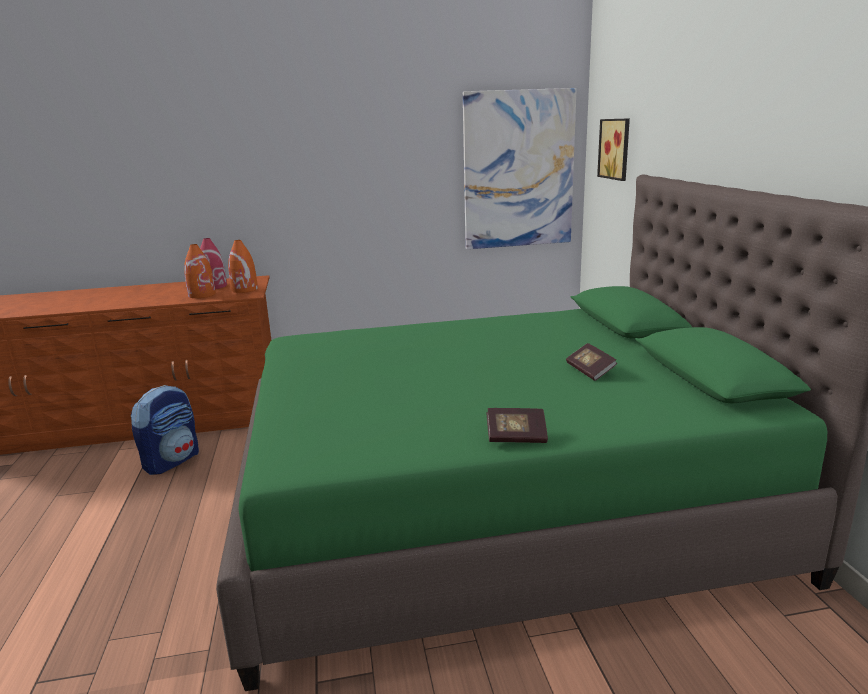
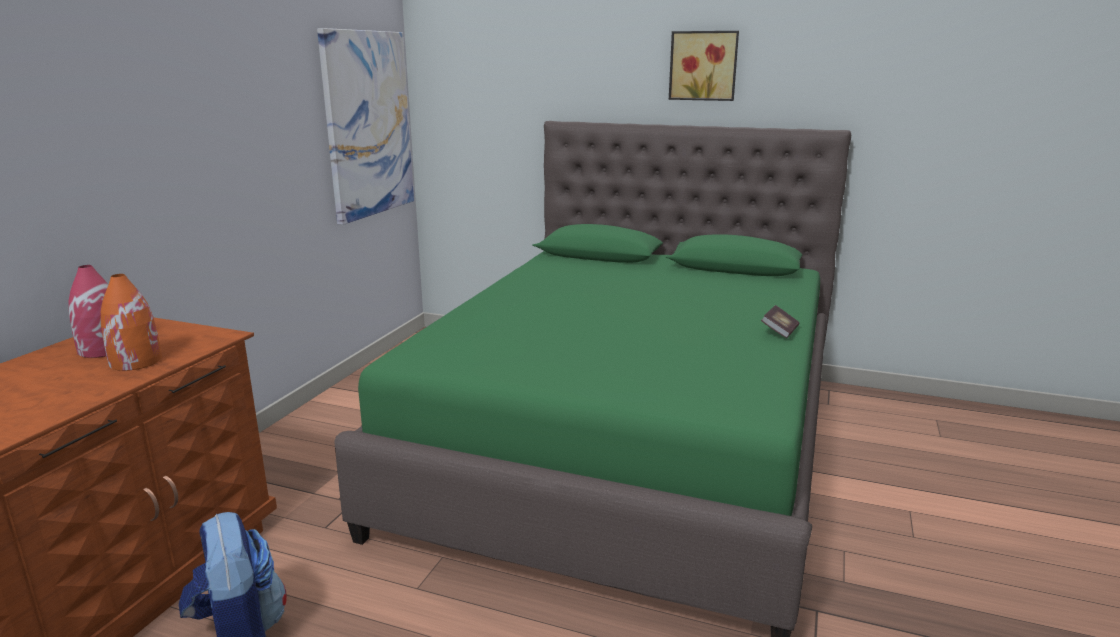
camera: 60 degrees left, 0 degrees up
orange vase [228,240,258,293] -> none
book [566,343,617,381] -> none
picture [597,118,630,181] -> picture moved to [669,31,739,101]

